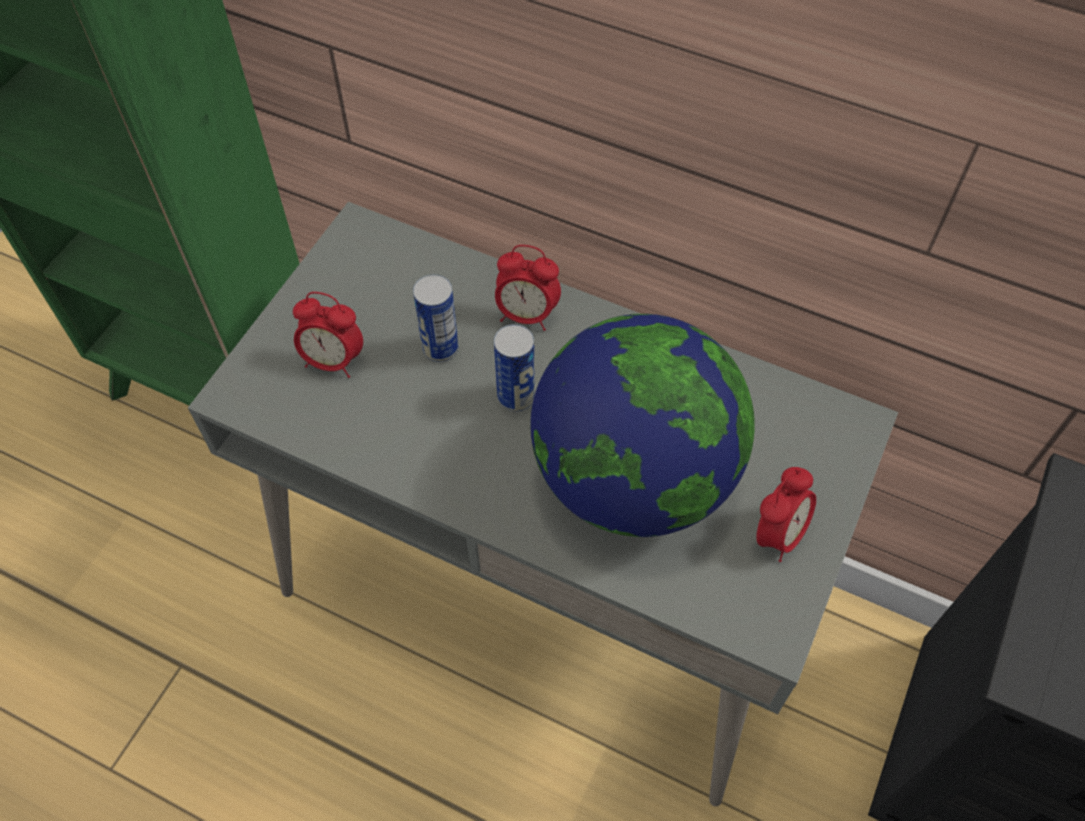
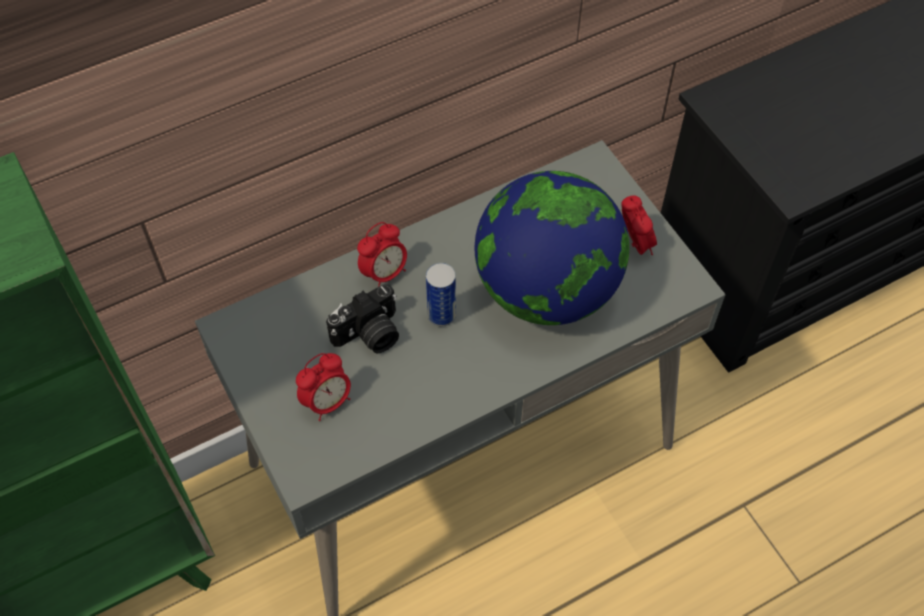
camera: 55 degrees left, 0 degrees up
can [413,274,459,362] -> camera [326,284,399,353]

